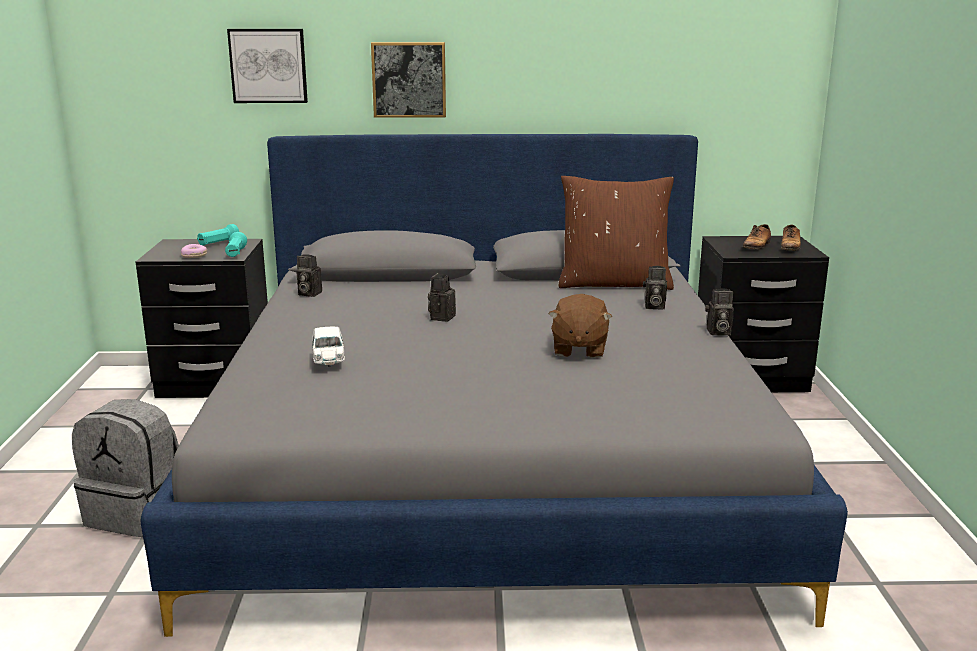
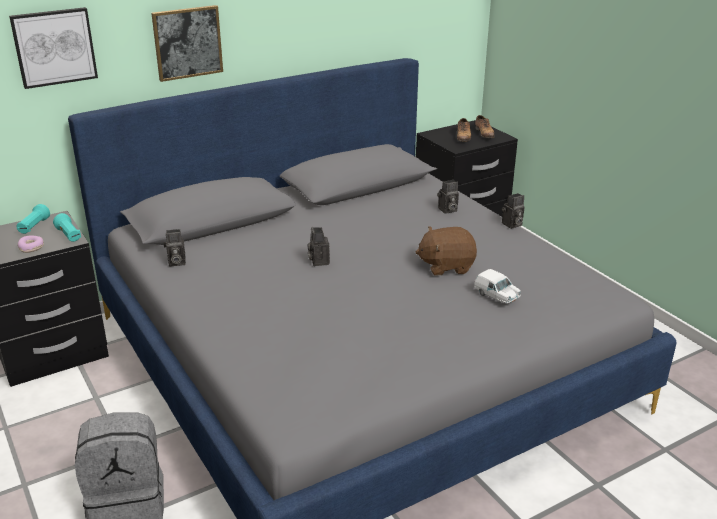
camera: 30 degrees left, 10 degrees up
white toy car [312,327,345,367] -> white toy car moved to [474,269,521,303]
brown plush toy [549,294,612,358] -> brown plush toy turned 105 degrees clockwise [416,226,477,275]
brown pillow [559,176,674,290] -> none

